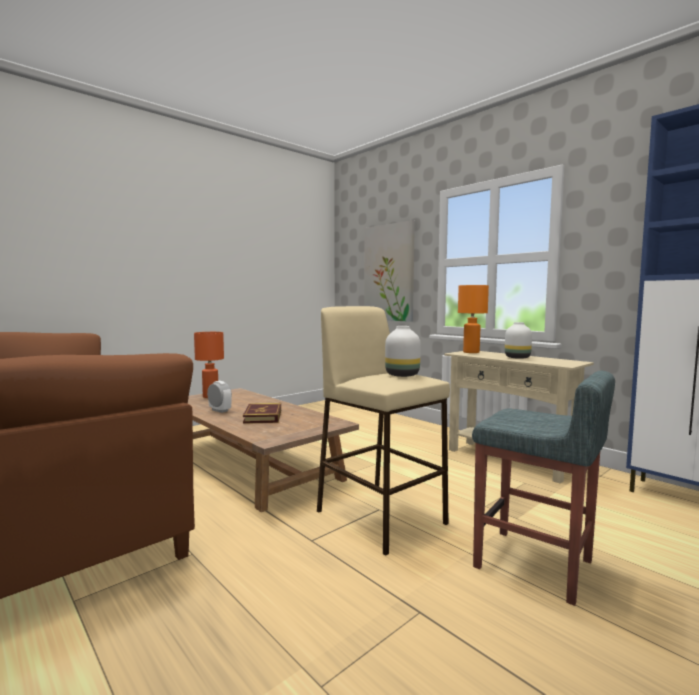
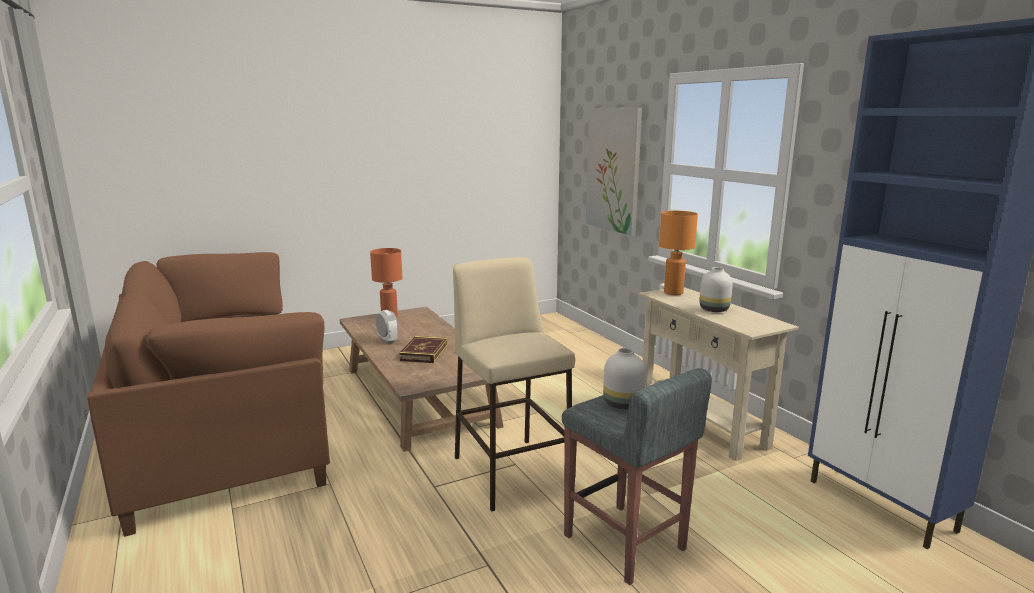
camera: 15 degrees right, 10 degrees up
white vase [385,326,421,377] -> white vase moved to [603,348,646,409]

